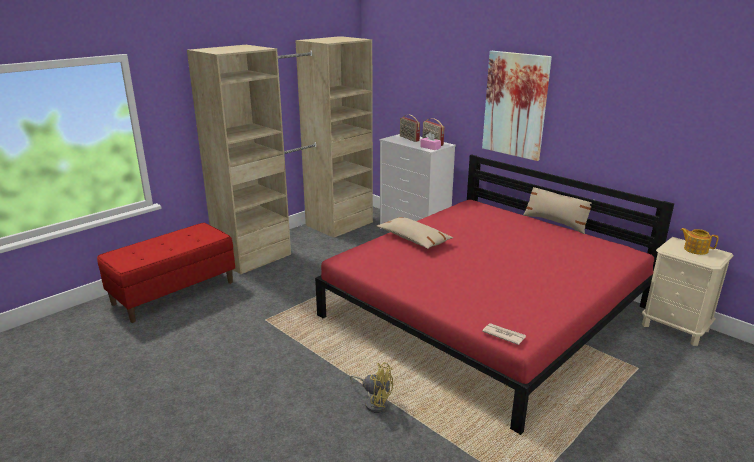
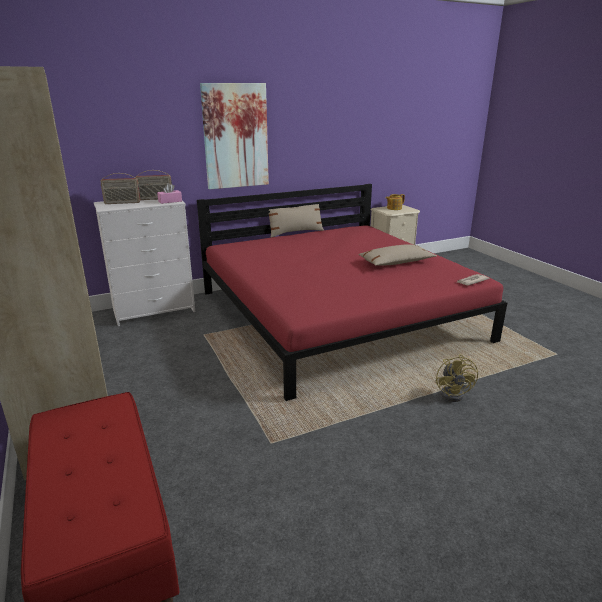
camera: 70 degrees left, 0 degrees up
yellow fan [350,362,393,413] -> yellow fan turned 135 degrees clockwise [436,354,478,402]
beige pillow [377,217,453,249] -> beige pillow moved to [358,244,437,266]

